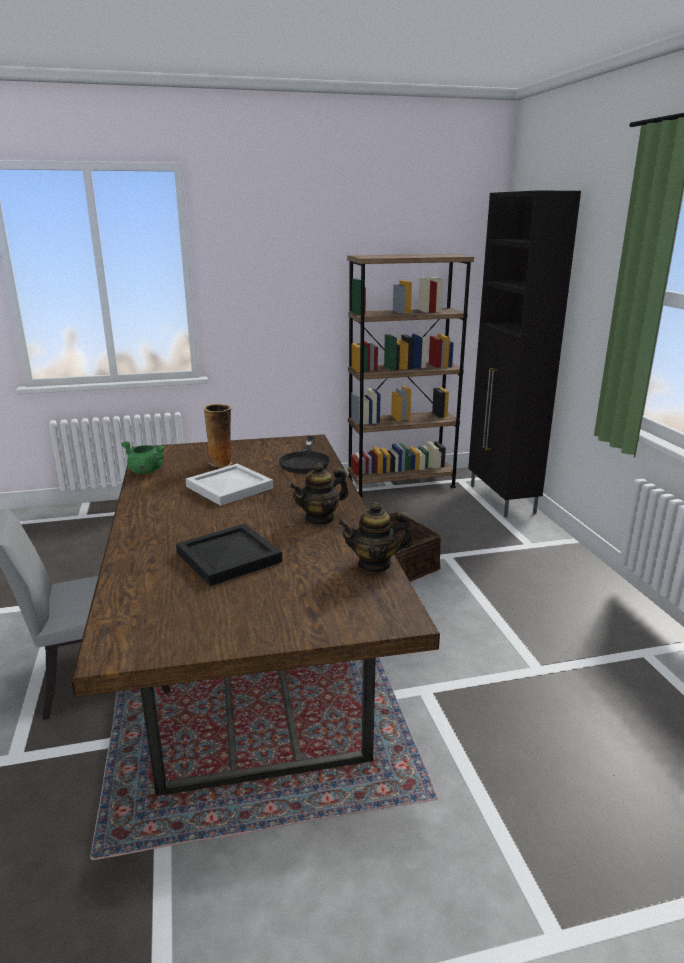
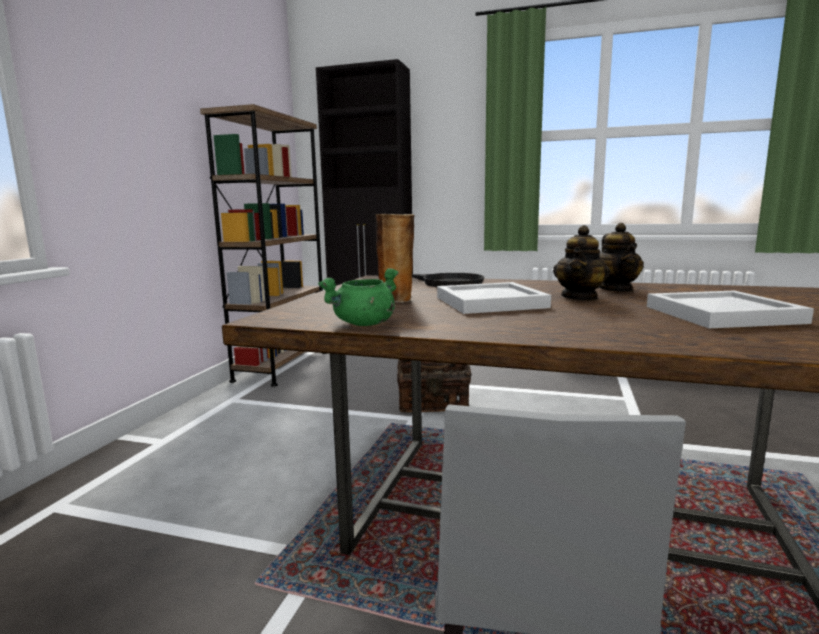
camera: 60 degrees left, 10 degrees down
black tray [176,524,282,586] -> white tray [647,291,814,328]
teapot [338,502,413,573] -> teapot moved to [553,225,610,301]

